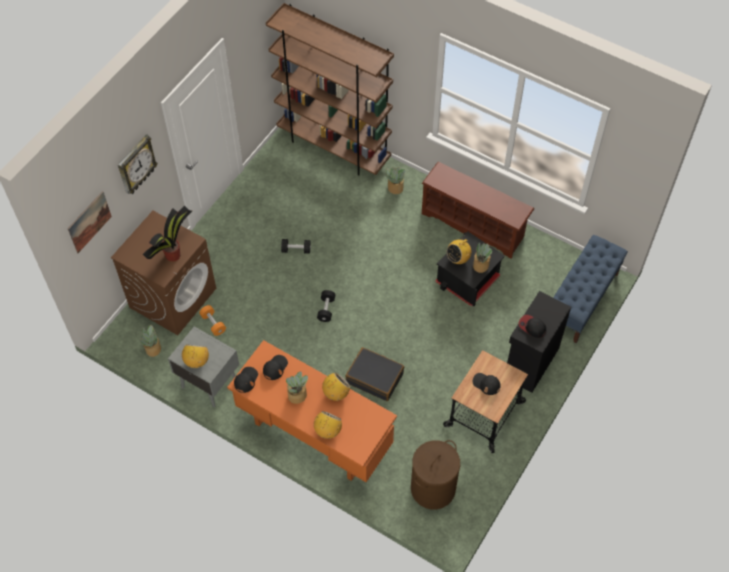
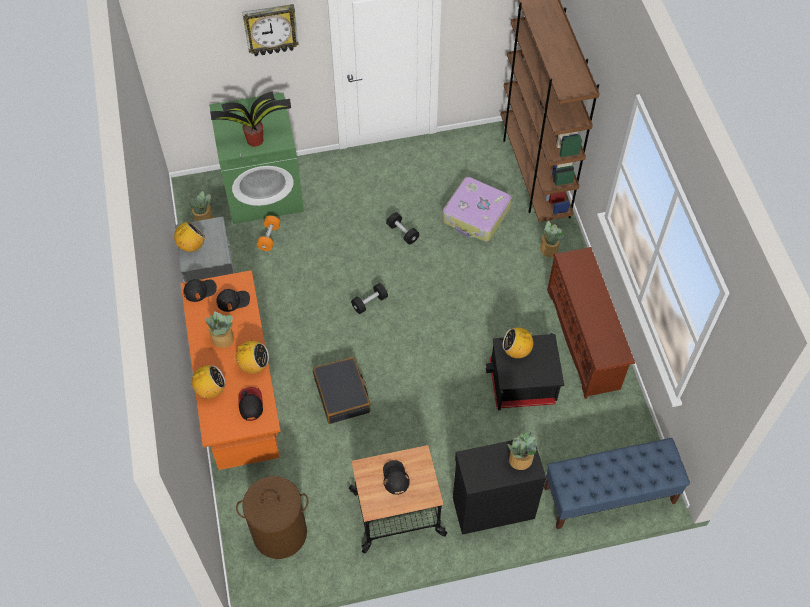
camera: 45 degrees right, 0 degrees up
picture [68,191,112,253] -> none
brown washing machine [111,211,216,335] -> green washing machine [209,92,304,224]
potted plant [473,242,493,273] -> potted plant moved to [508,432,537,470]
cap [519,315,546,338] -> cap moved to [238,387,263,421]
none -> suitcase [443,177,512,242]

